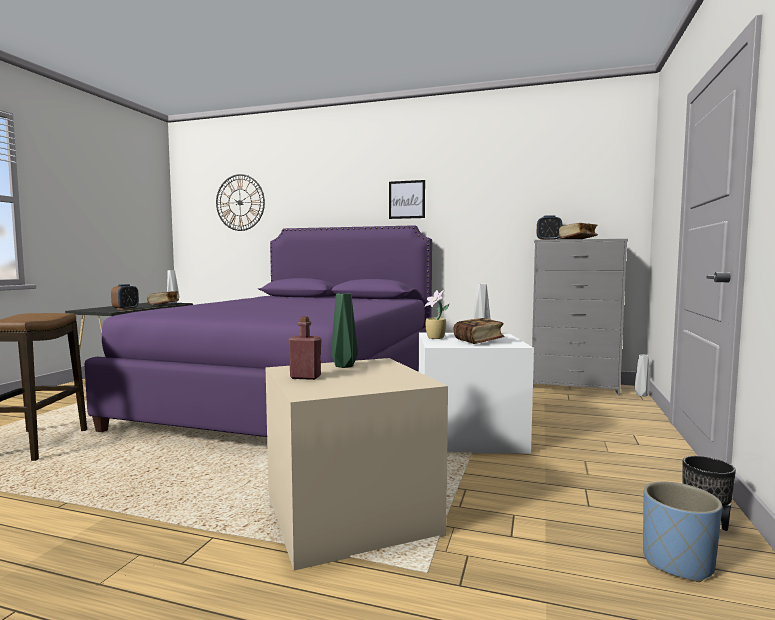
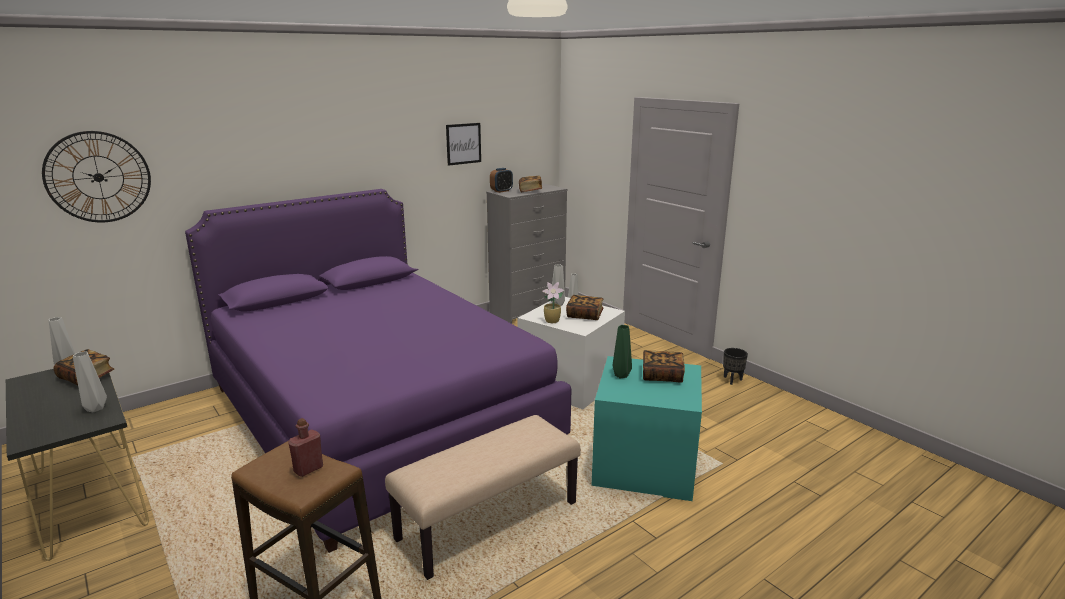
camera: 55 degrees left, 15 degrees up
alarm clock [111,284,139,310] -> grey vase [73,351,107,412]
beige storage box [266,358,448,571] -> turquoise storage box [592,356,702,501]
red bottle [288,316,322,380] -> red bottle moved to [288,418,323,477]
picture [389,180,425,219] -> picture moved to [446,123,481,166]
blue planter [643,481,722,582] -> none
none -> beige bench [385,415,581,580]
none -> book [643,350,685,383]

